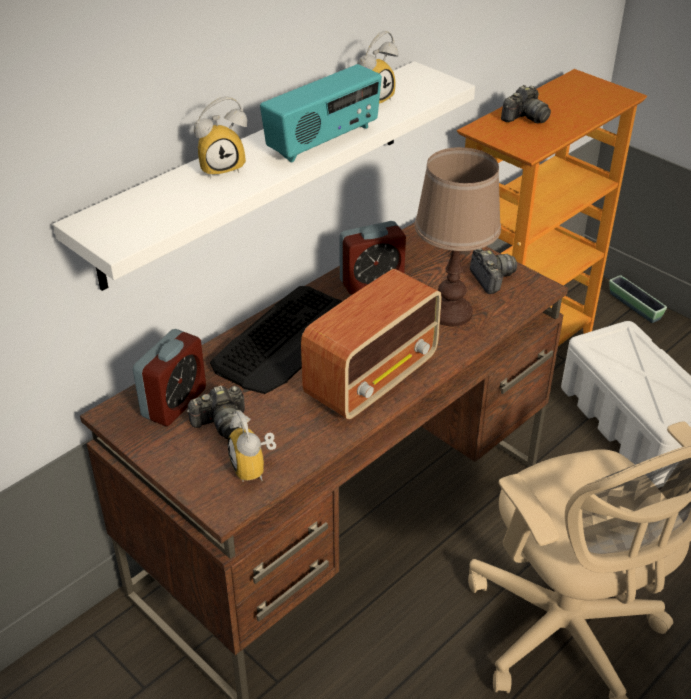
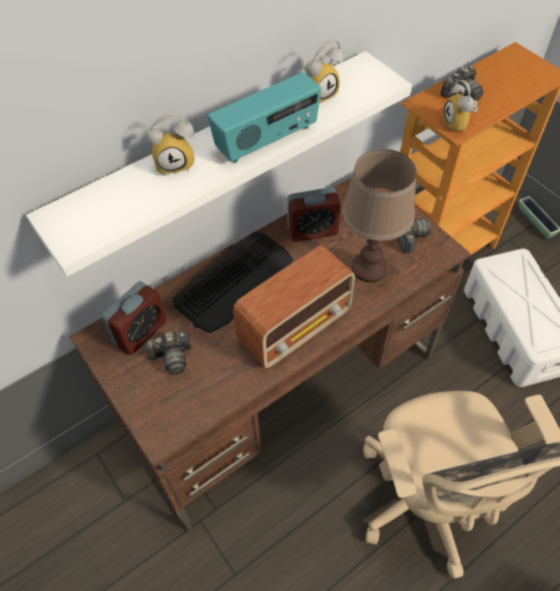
camera: 10 degrees right, 15 degrees up
alarm clock [228,410,276,482] -> alarm clock moved to [443,80,478,132]

